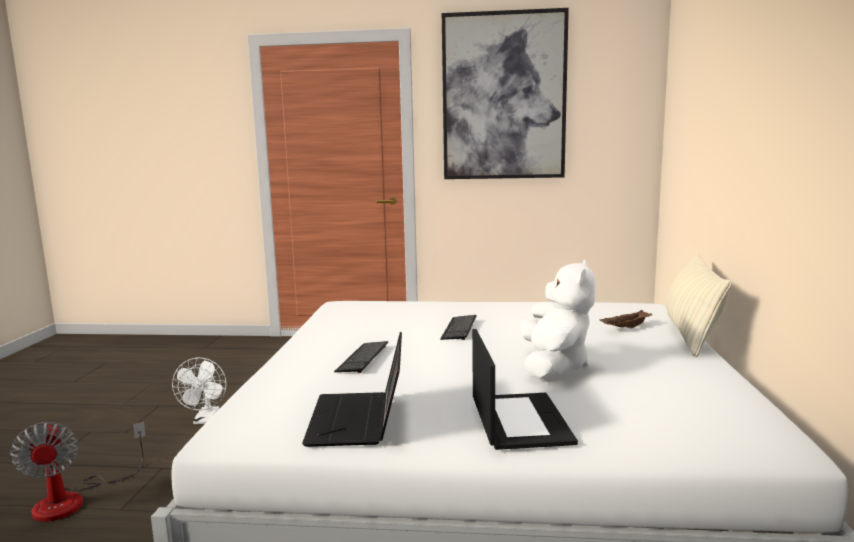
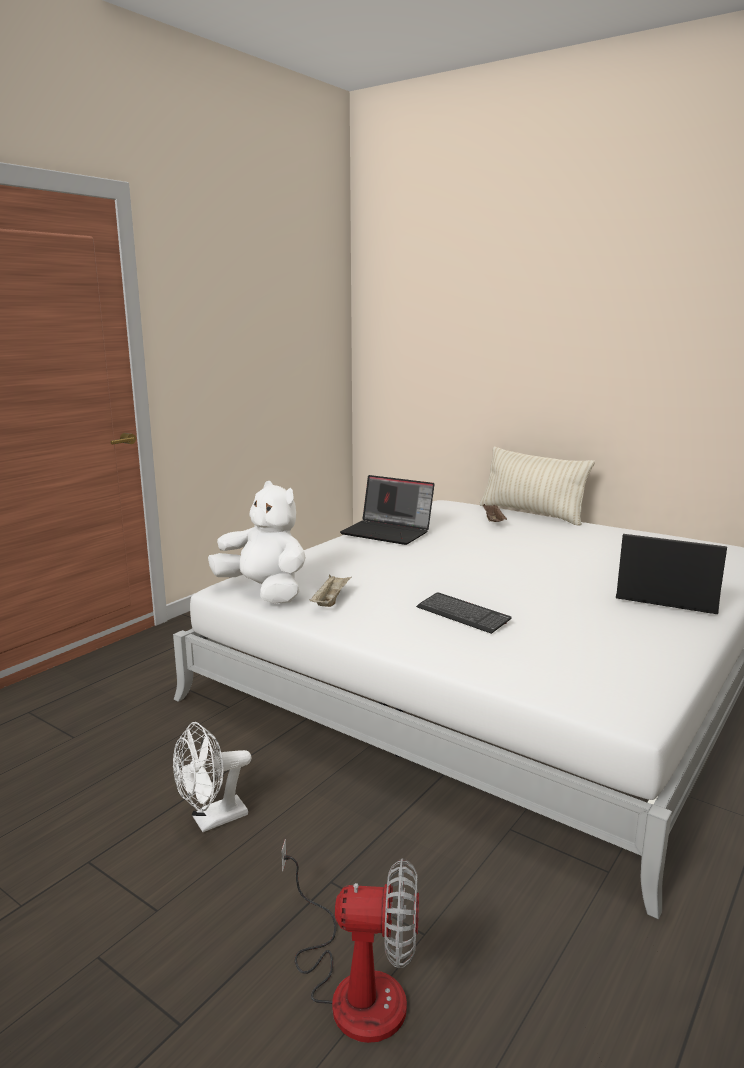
camera: 60 degrees left, 5 degrees up
white fan [172,357,227,424] -> white fan turned 120 degrees clockwise [173,722,251,832]
laptop [302,332,402,447] -> laptop moved to [340,475,435,545]
keyboard [440,315,477,340] -> none
picture [442,8,569,179] -> none
white plush toy [521,260,596,380] -> white plush toy moved to [208,481,306,603]
none -> beige tray [310,575,352,607]

